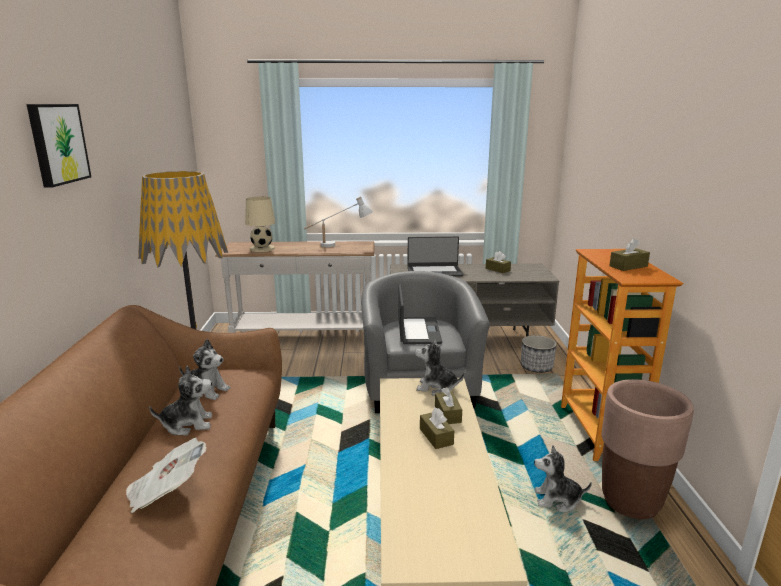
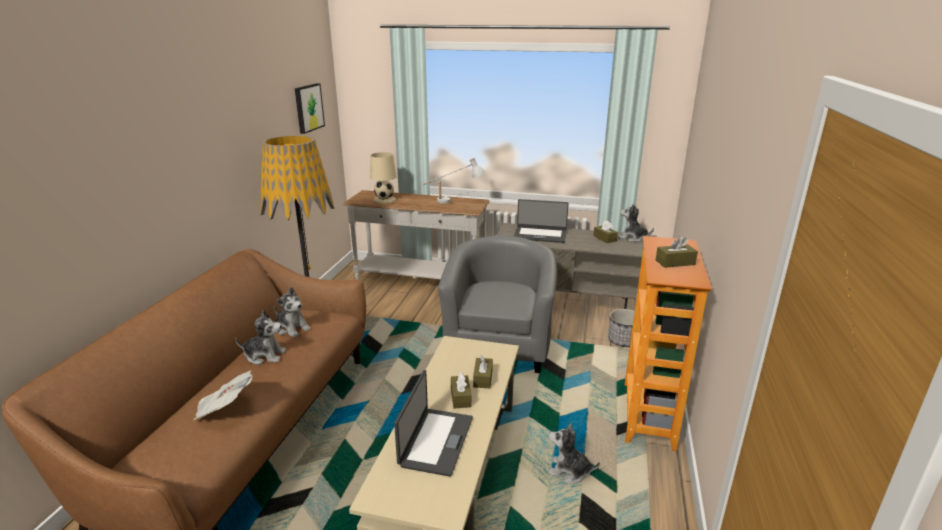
camera: 15 degrees right, 5 degrees up
picture [26,104,91,188] -> picture moved to [295,83,325,134]
laptop [398,284,442,344] -> laptop moved to [394,370,473,477]
plush toy [415,339,465,396] -> plush toy moved to [618,204,654,242]
brown planter [602,379,694,519] -> none

